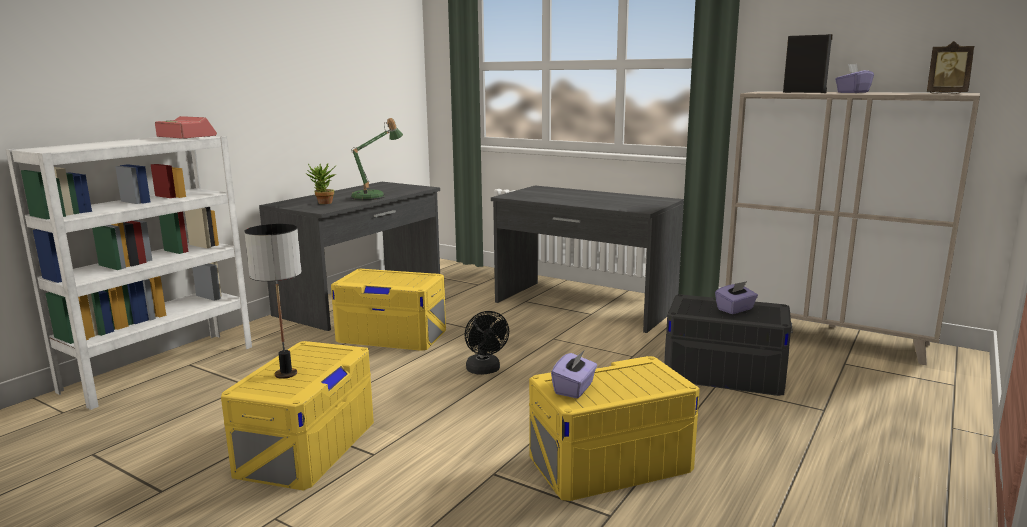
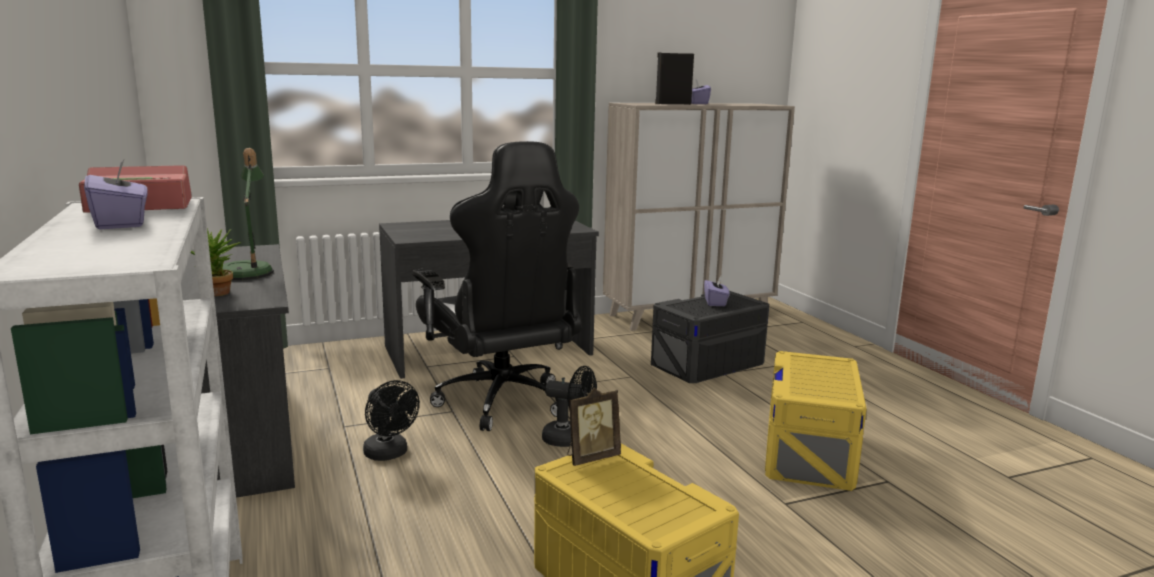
camera: 55 degrees left, 0 degrees up
table lamp [244,224,302,379] -> none
yellow storage box [331,269,446,351] -> black fan [363,380,420,461]
purple tissue box [551,351,597,398] -> purple tissue box moved to [84,160,148,230]
picture frame [927,41,974,94] -> picture frame moved to [567,388,621,466]
none -> black office chair [412,141,581,431]

